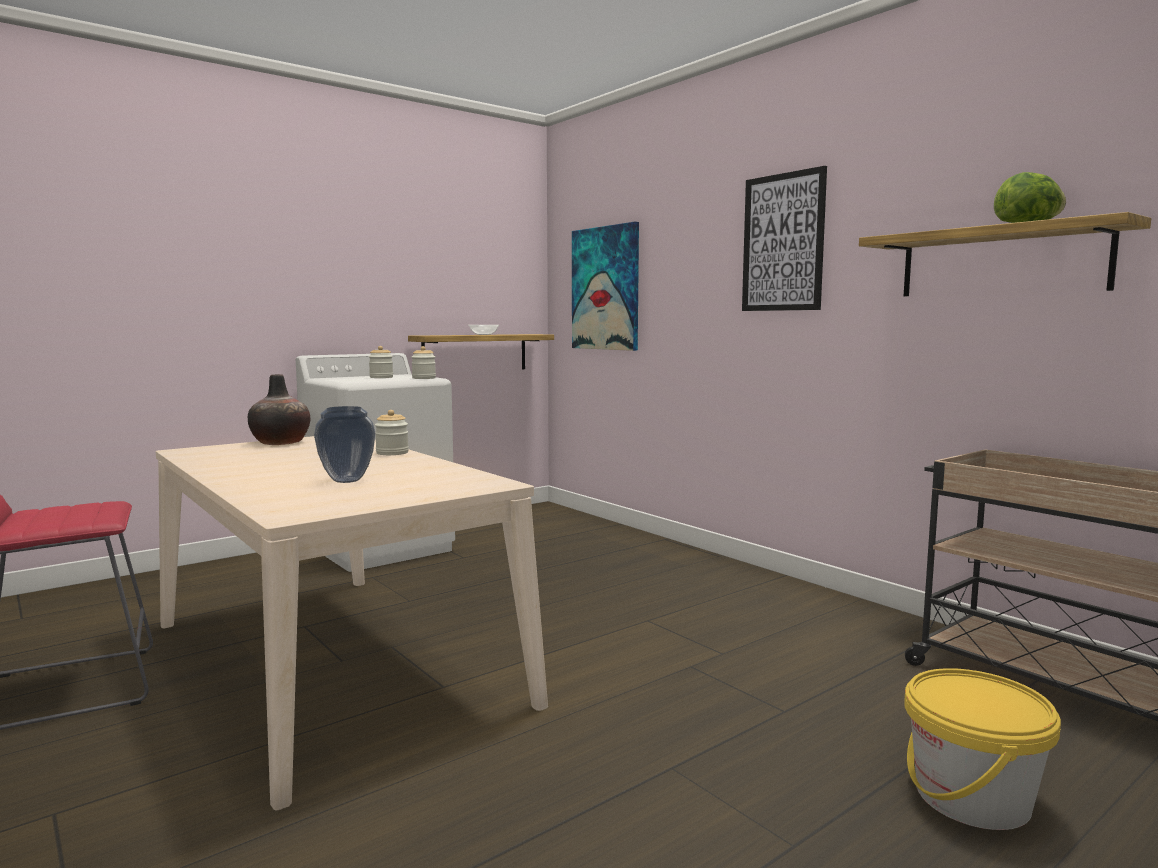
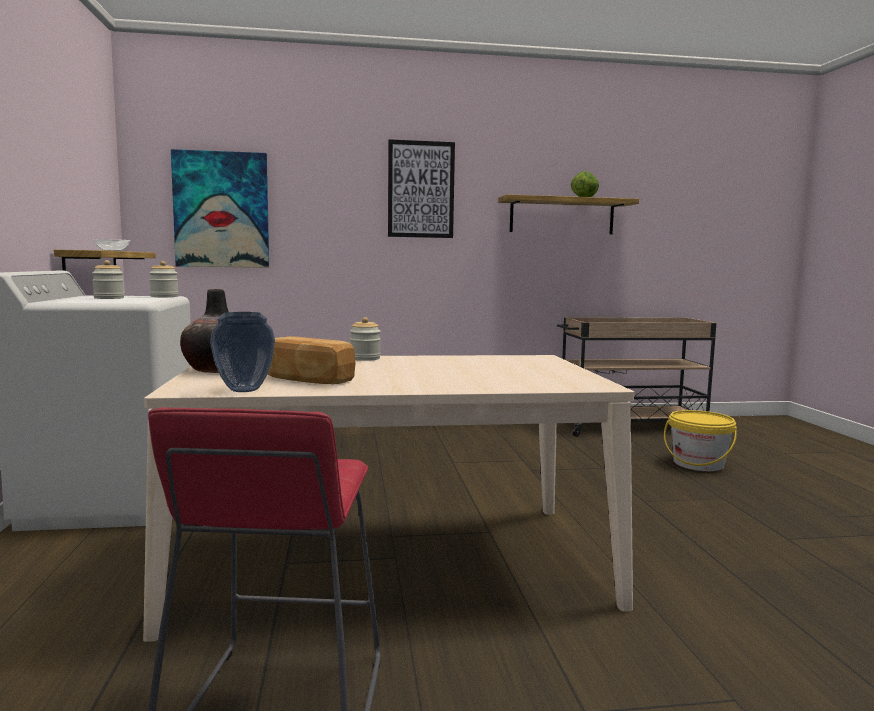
camera: 60 degrees left, 0 degrees up
vase [314,406,376,483] -> vase moved to [210,312,275,392]
none -> bread [267,336,355,384]

